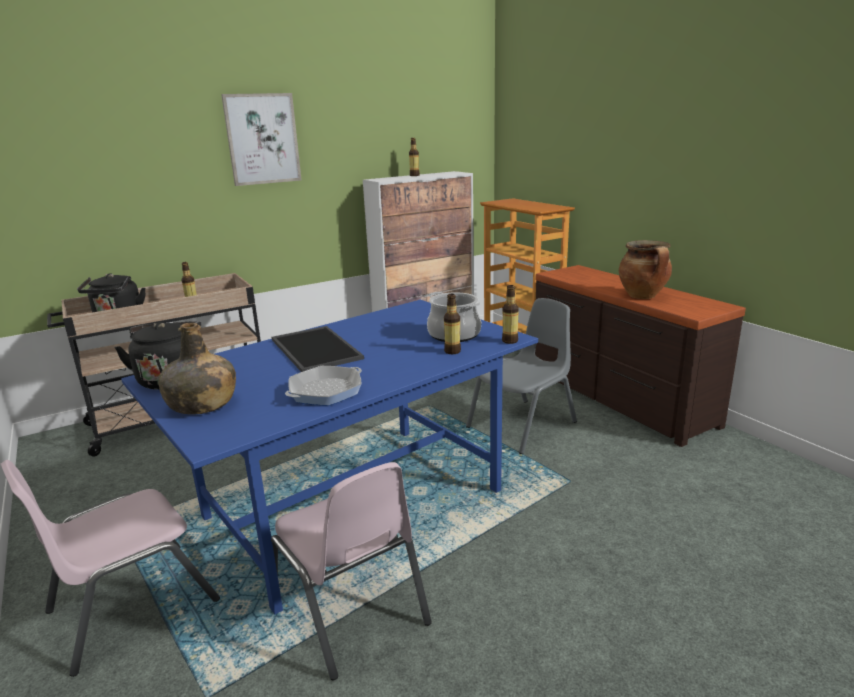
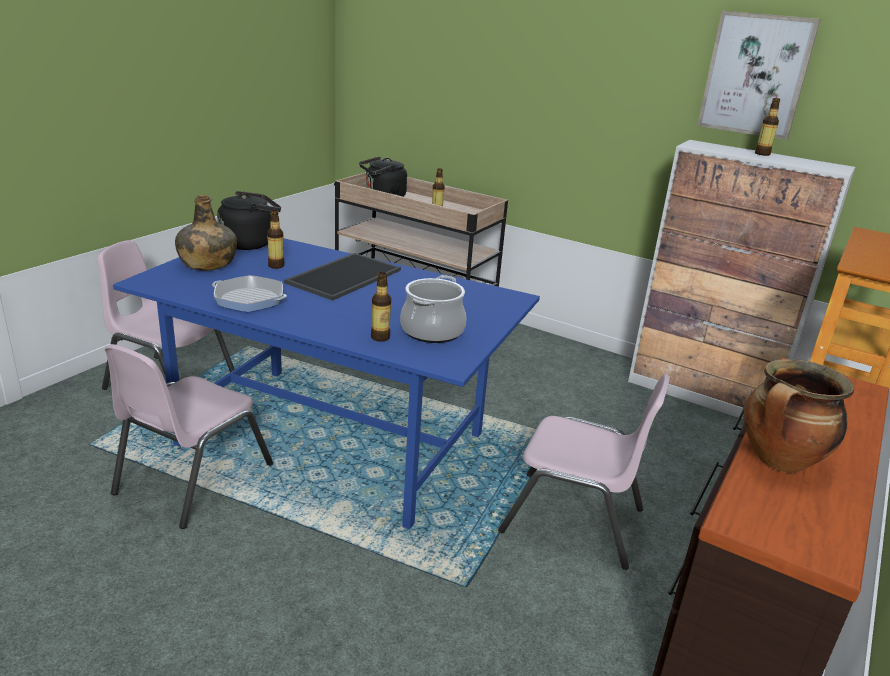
camera: 60 degrees right, 5 degrees up
picture [221,93,302,186] -> picture moved to [697,11,821,140]
grey chair [466,298,577,454] -> pink chair [498,374,670,570]
bottle [502,285,519,344] -> bottle moved to [267,210,285,269]

